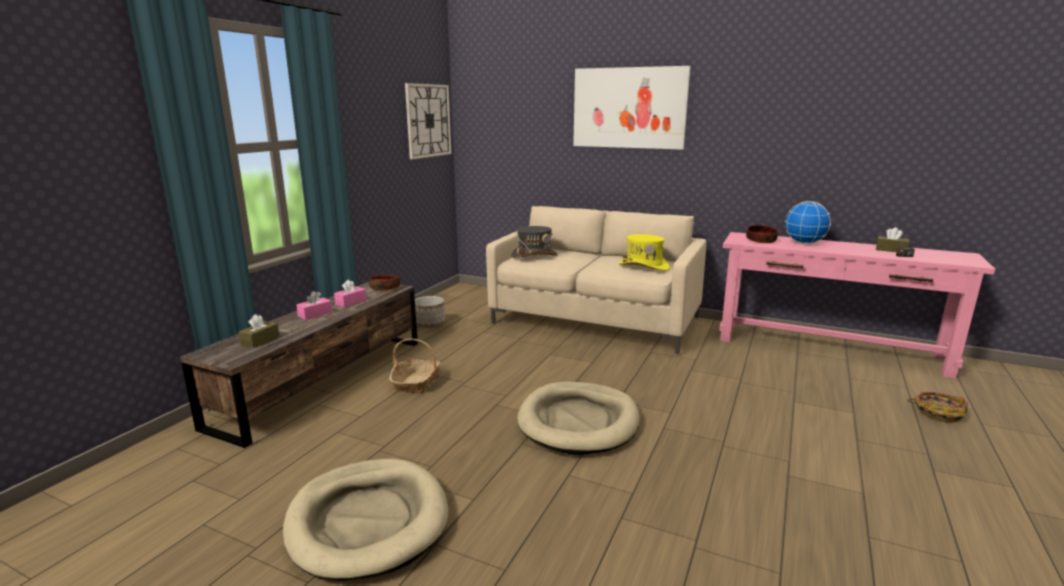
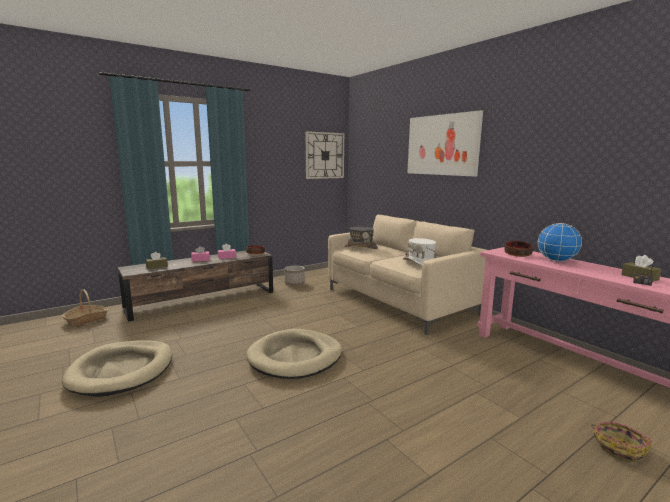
camera: 30 degrees right, 5 degrees down
basket [389,339,441,394] -> basket moved to [62,289,109,327]
yellow hat [619,234,669,271] -> white hat [403,238,438,265]

